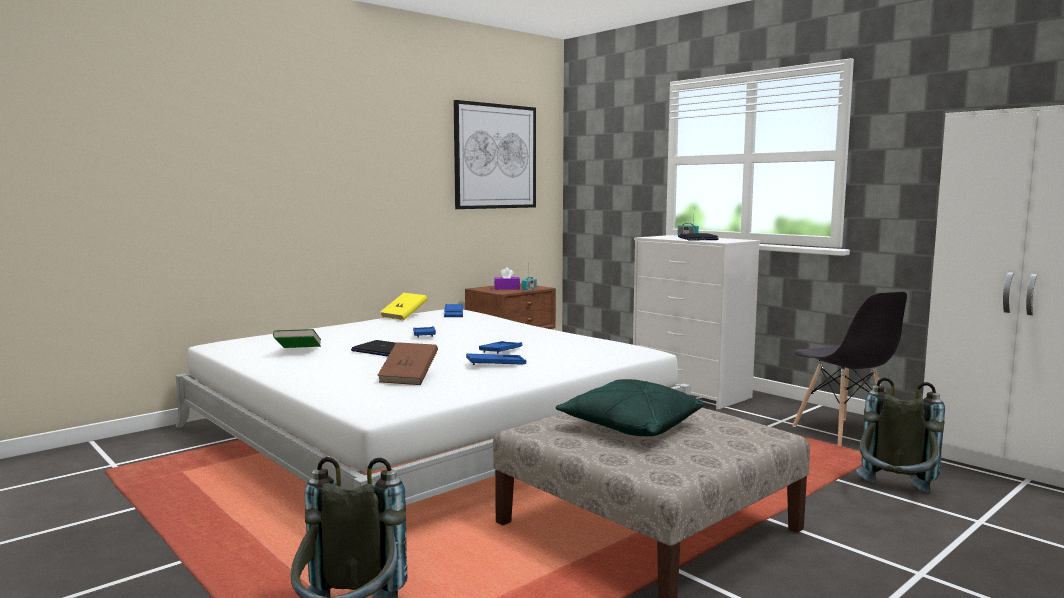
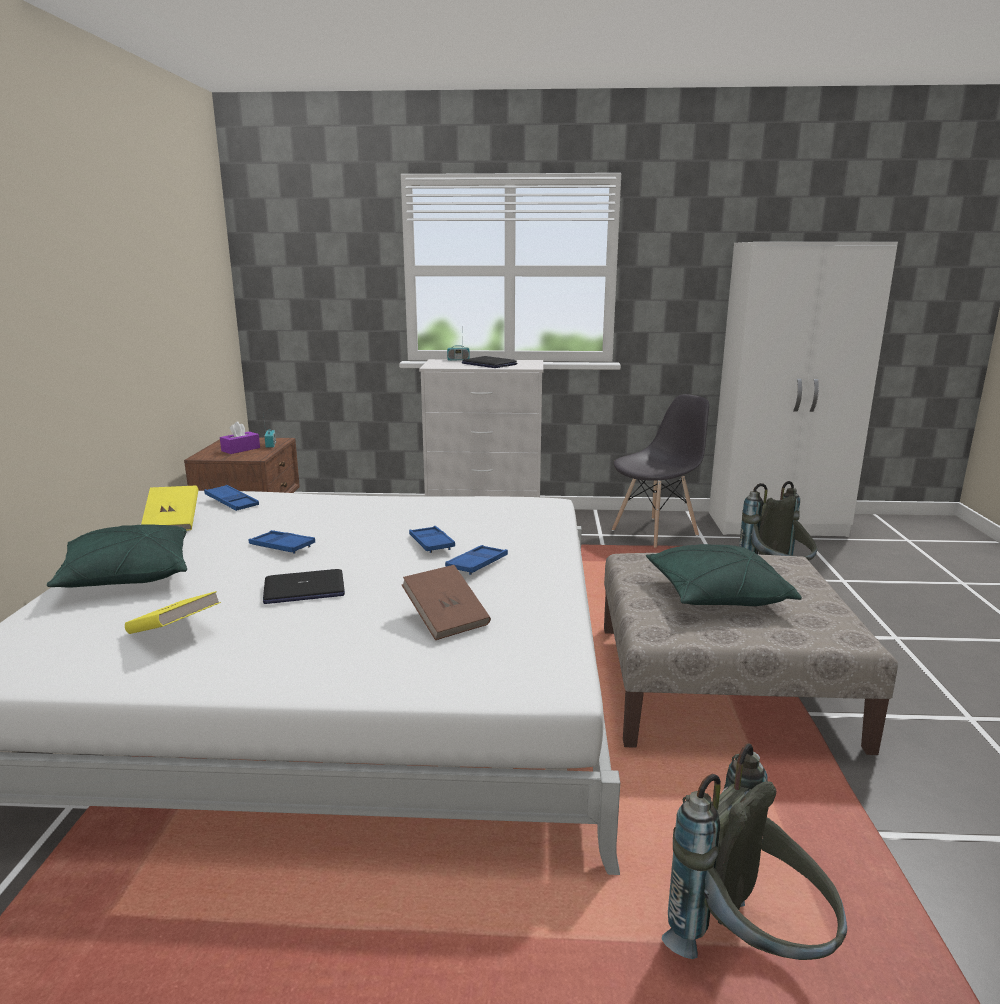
camera: 45 degrees left, 10 degrees up
green book [273,329,321,348] -> yellow book [125,591,221,634]
picture [454,100,536,209] -> none
grey chair [793,292,907,446] -> grey chair turned 60 degrees counterclockwise [612,394,709,548]
none -> green pillow [47,524,187,587]

